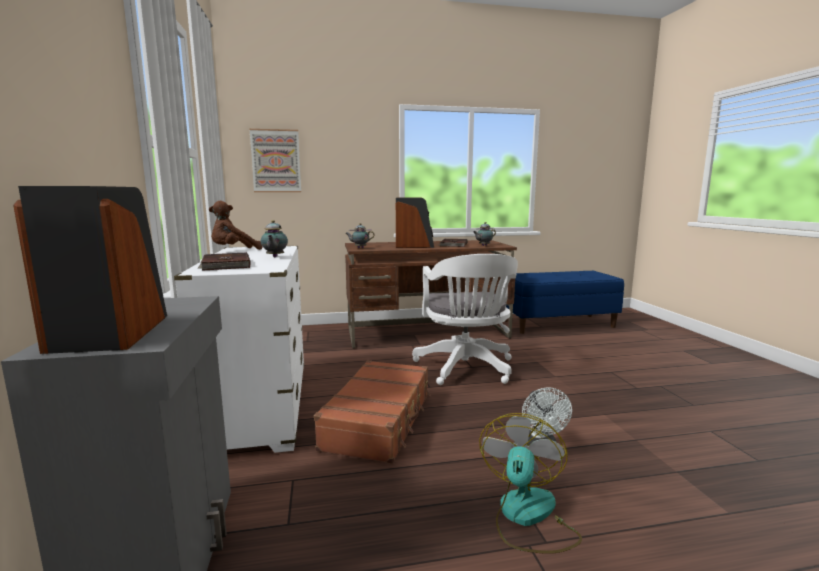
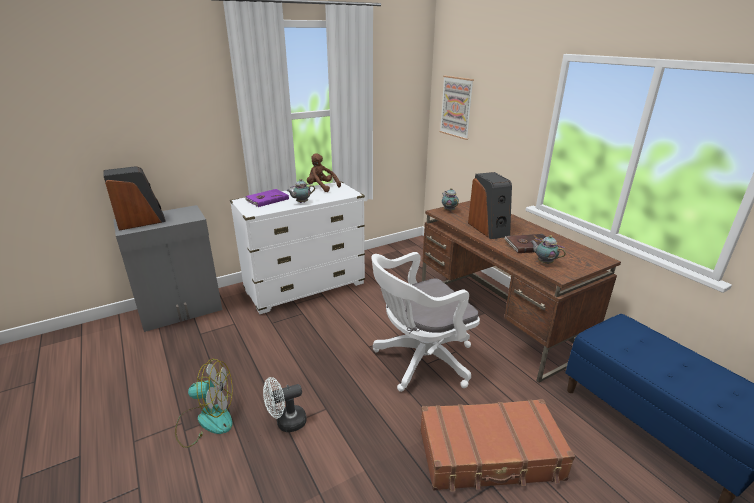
camera: 70 degrees right, 15 degrees up
brown book [197,252,251,271] -> purple book [245,189,289,207]
brown suitcase [314,360,431,464] -> brown suitcase moved to [420,399,575,491]

